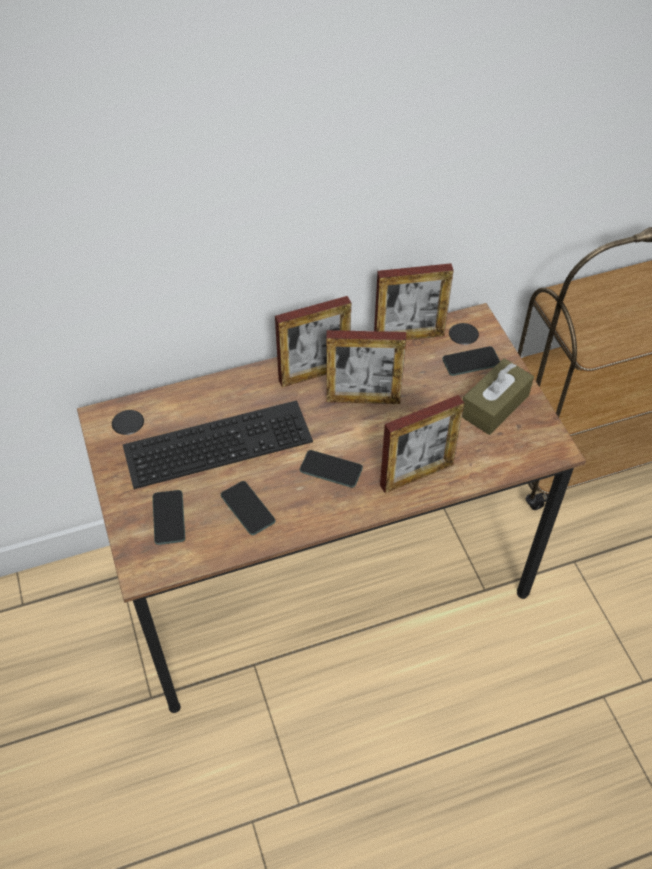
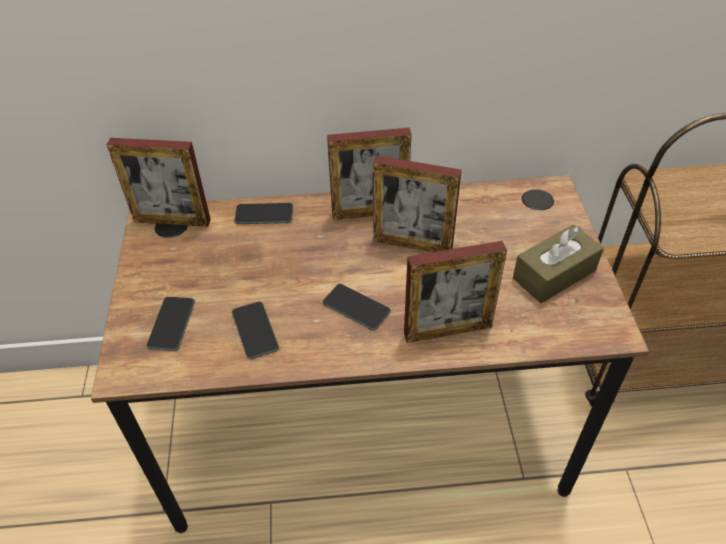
camera: 15 degrees right, 5 degrees down
keyboard [122,400,313,489] -> none
picture frame [374,263,454,340] -> picture frame moved to [107,138,211,227]
phone [442,346,500,376] -> phone moved to [234,203,293,224]

